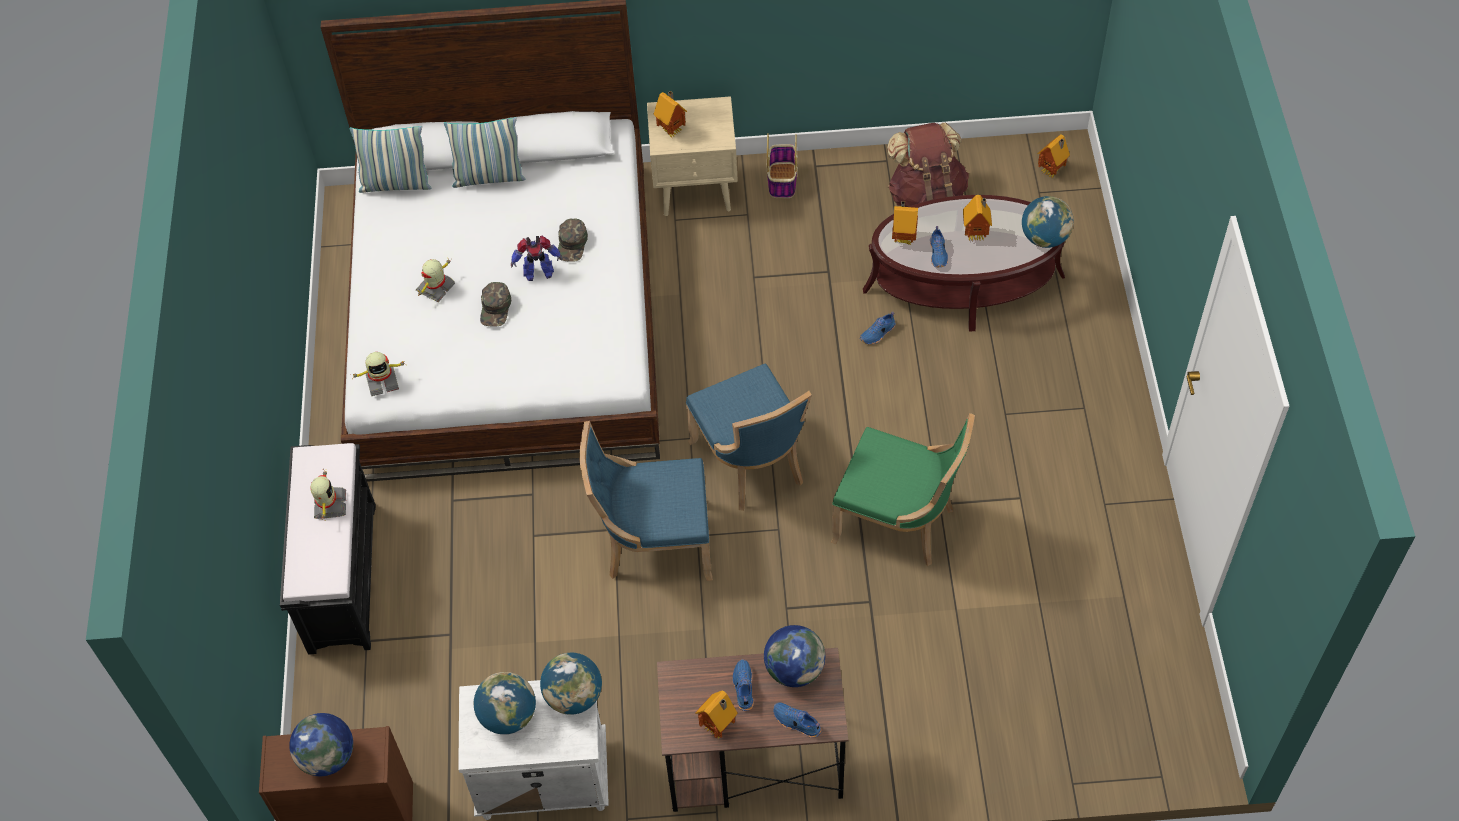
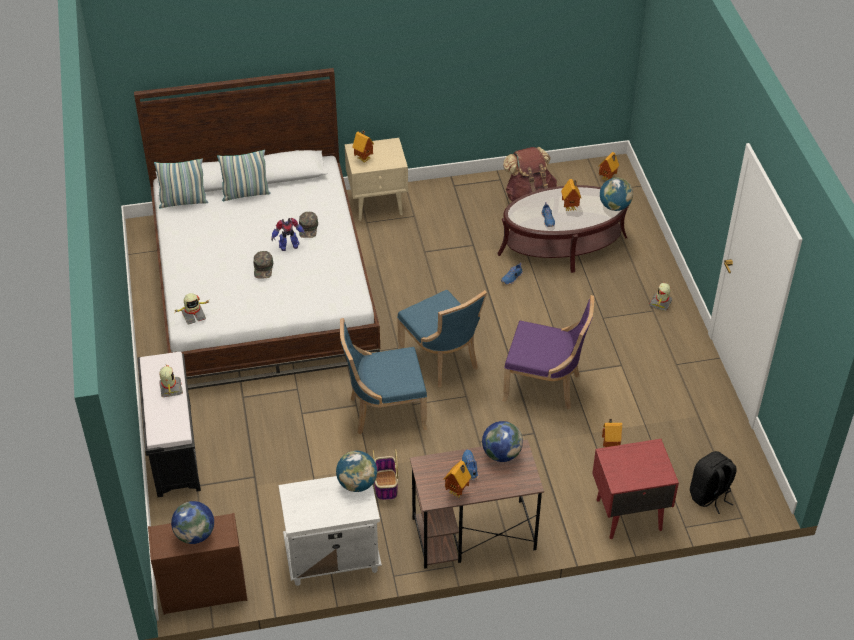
camera: 10 degrees left, 10 degrees down
toy robot [416,258,455,302] -> toy robot moved to [649,283,672,311]
globe [474,672,536,734] -> none
basket [766,133,798,198] -> basket moved to [373,449,398,500]
blue shoe [773,702,822,738] -> none
green chair [831,413,975,566] -> purple chair [502,295,594,409]
toy house [892,201,918,245] -> toy house moved to [602,419,622,447]
none -> red nightstand [592,439,679,539]
none -> black backpack [690,451,737,514]

